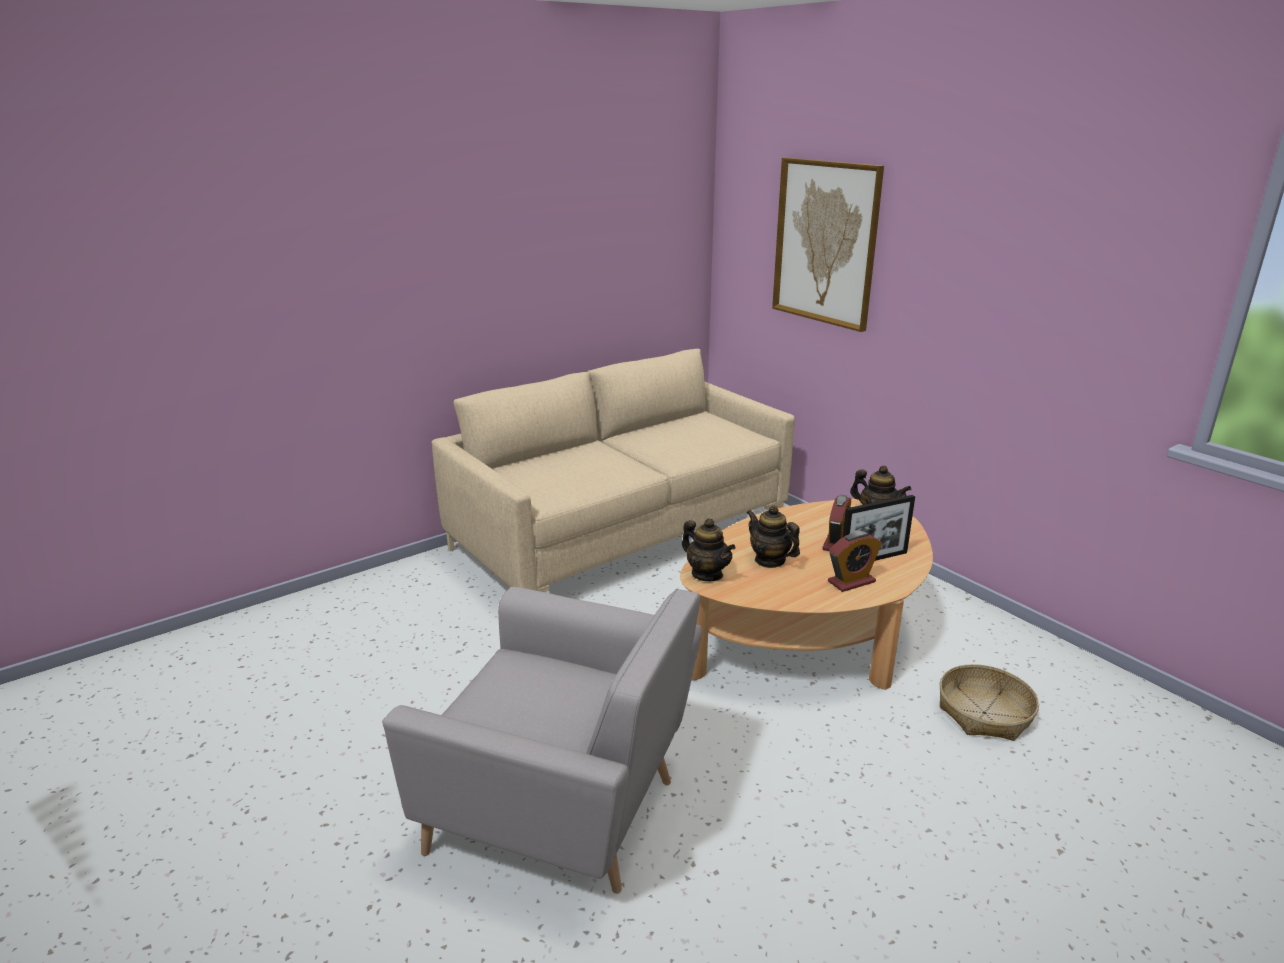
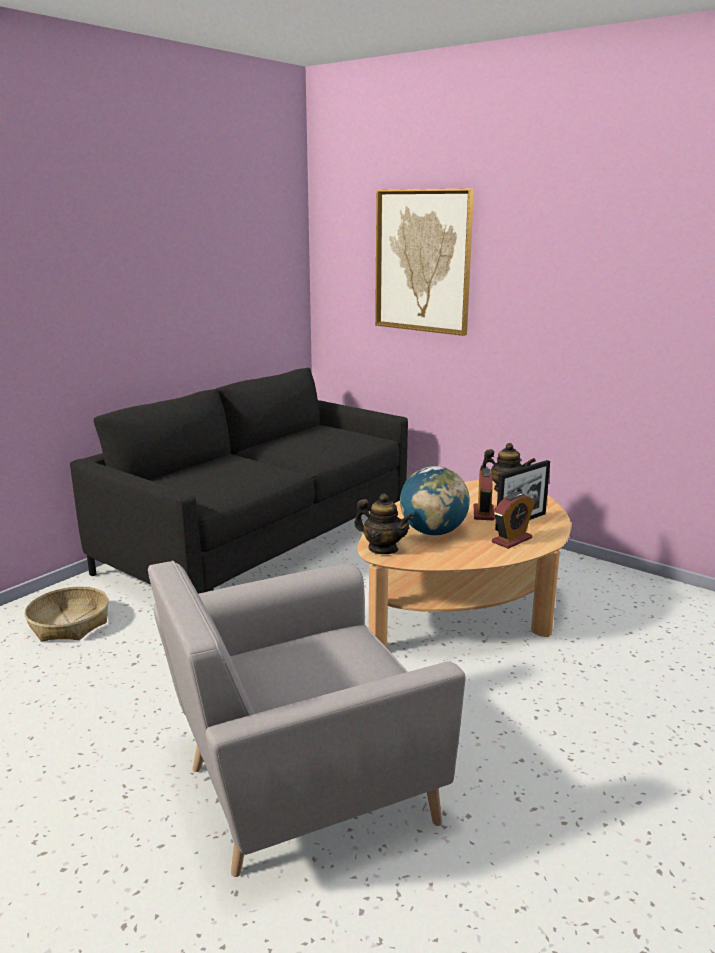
camera: 15 degrees left, 5 degrees down
grey armchair [382,587,702,894] -> grey armchair turned 150 degrees clockwise [148,561,466,877]
beige sofa [432,349,795,592] -> black sofa [70,368,408,594]
teapot [747,505,800,568] -> globe [400,466,470,535]
basket [940,664,1039,741] -> basket moved to [24,586,109,642]

